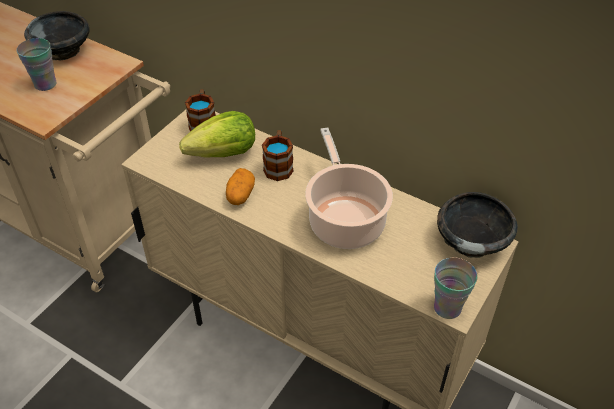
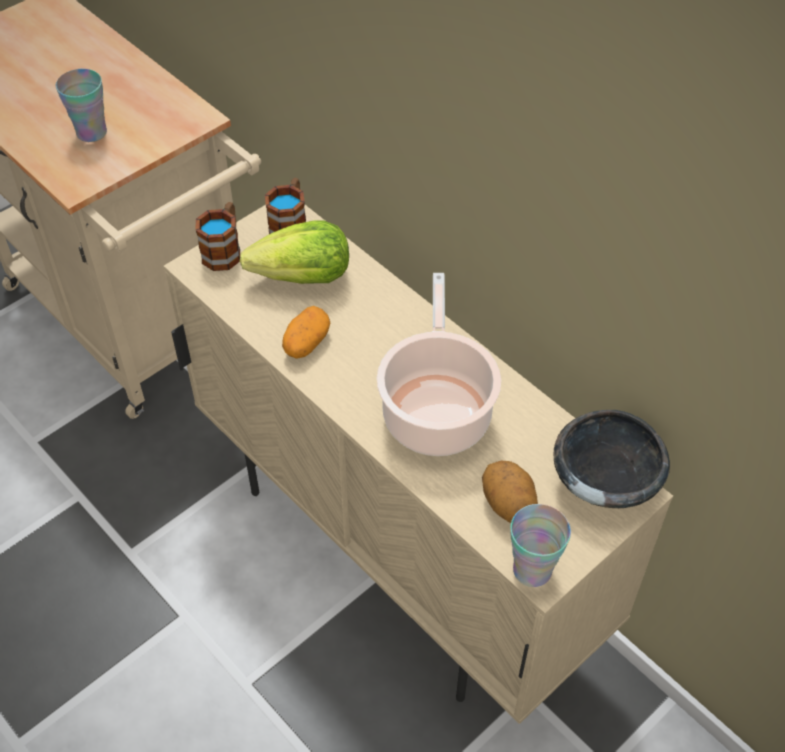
camera: 15 degrees right, 5 degrees up
black bowl [24,11,90,61] -> none
mug [262,130,294,181] -> mug moved to [196,202,240,271]
none -> potato [482,460,538,523]

